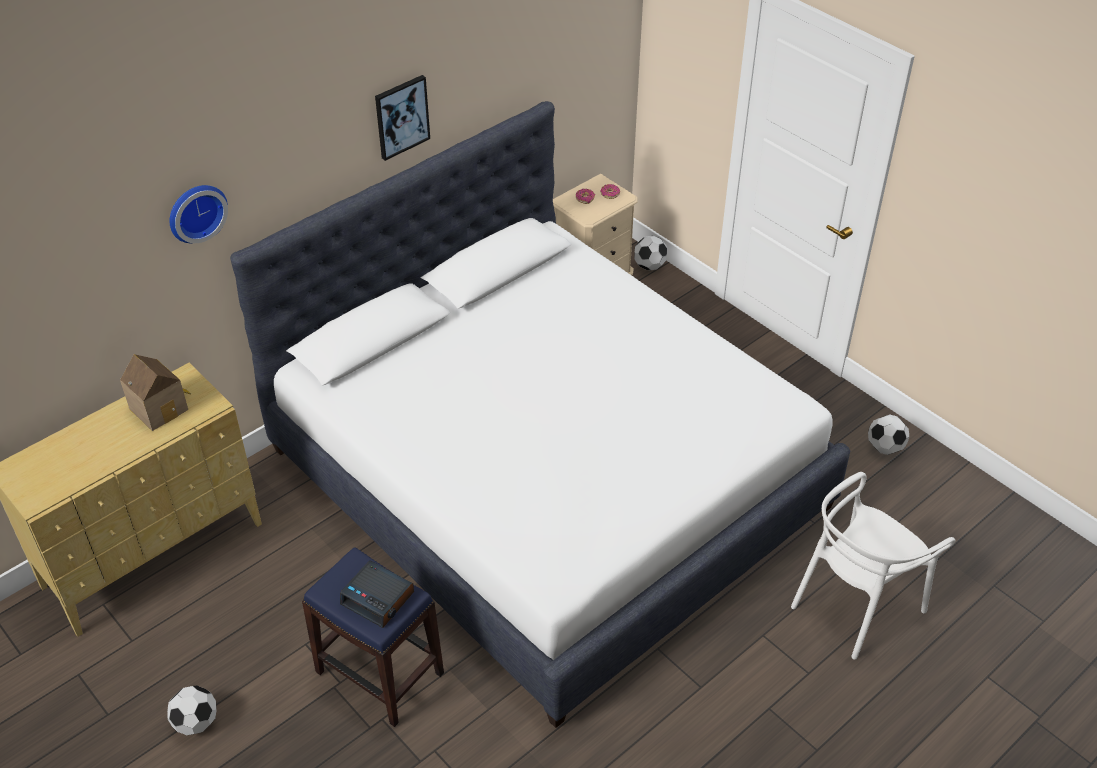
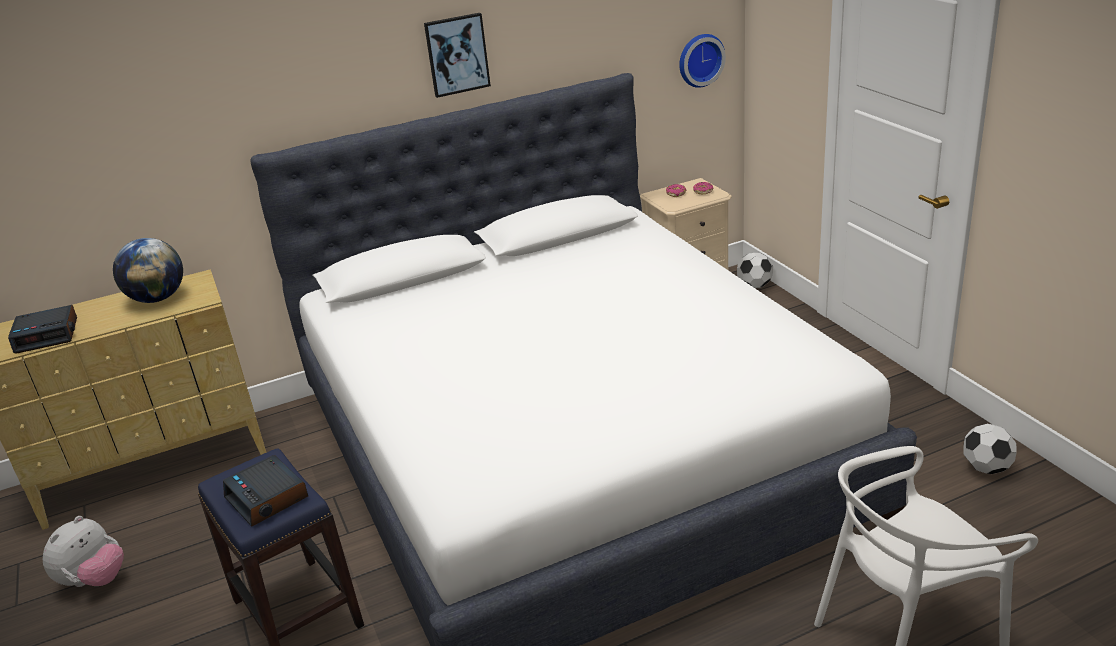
camera: 20 degrees right, 15 degrees down
toy house [120,354,191,431] -> globe [113,238,183,303]
football [167,686,217,735] -> none
wall clock [169,185,228,243] -> wall clock moved to [679,34,726,88]
none -> alarm clock [8,305,77,353]
none -> plush toy [43,516,124,587]

